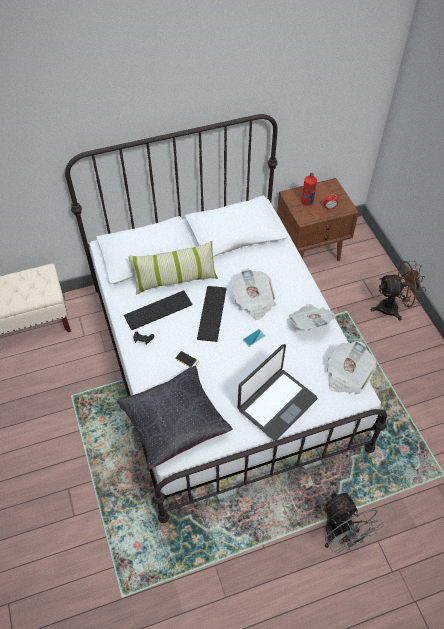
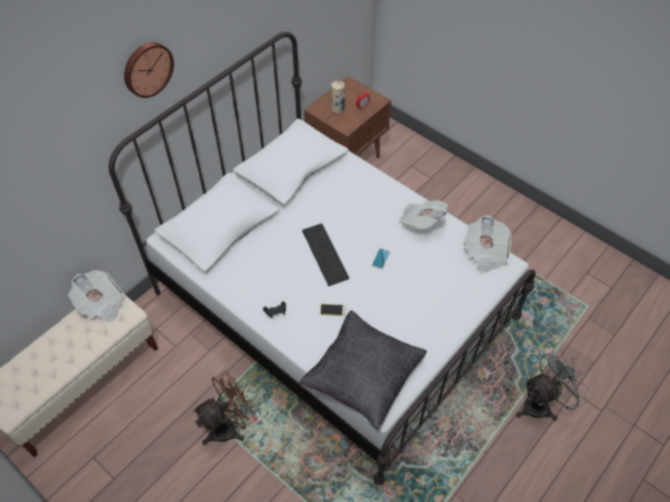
camera: 30 degrees left, 0 degrees up
keyboard [124,290,192,330] -> none
pillow [128,241,218,295] -> none
newspaper [233,268,276,320] -> newspaper moved to [68,270,125,322]
laptop [238,344,317,441] -> none
red bottle [301,173,317,206] -> beige bottle [331,77,345,113]
grey fan [323,492,384,554] -> grey fan turned 60 degrees counterclockwise [516,349,590,421]
brown fan [371,261,426,320] -> brown fan moved to [193,371,257,445]
none -> wall clock [124,42,174,98]

